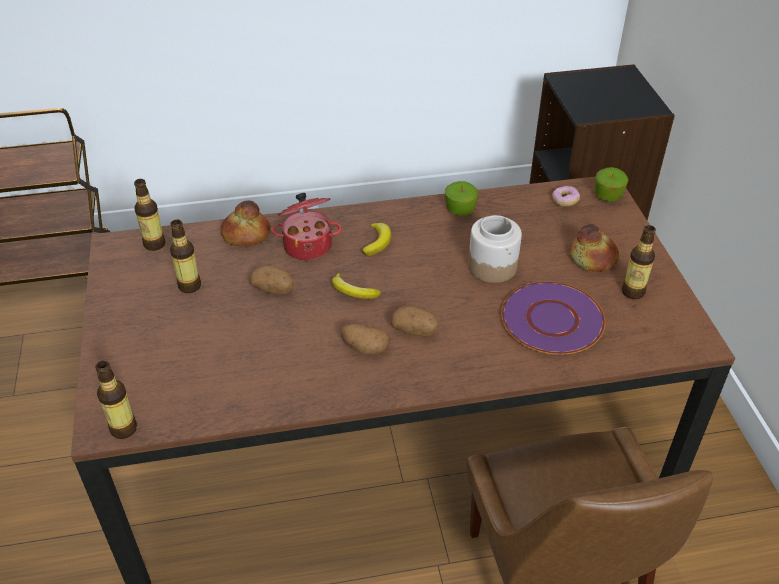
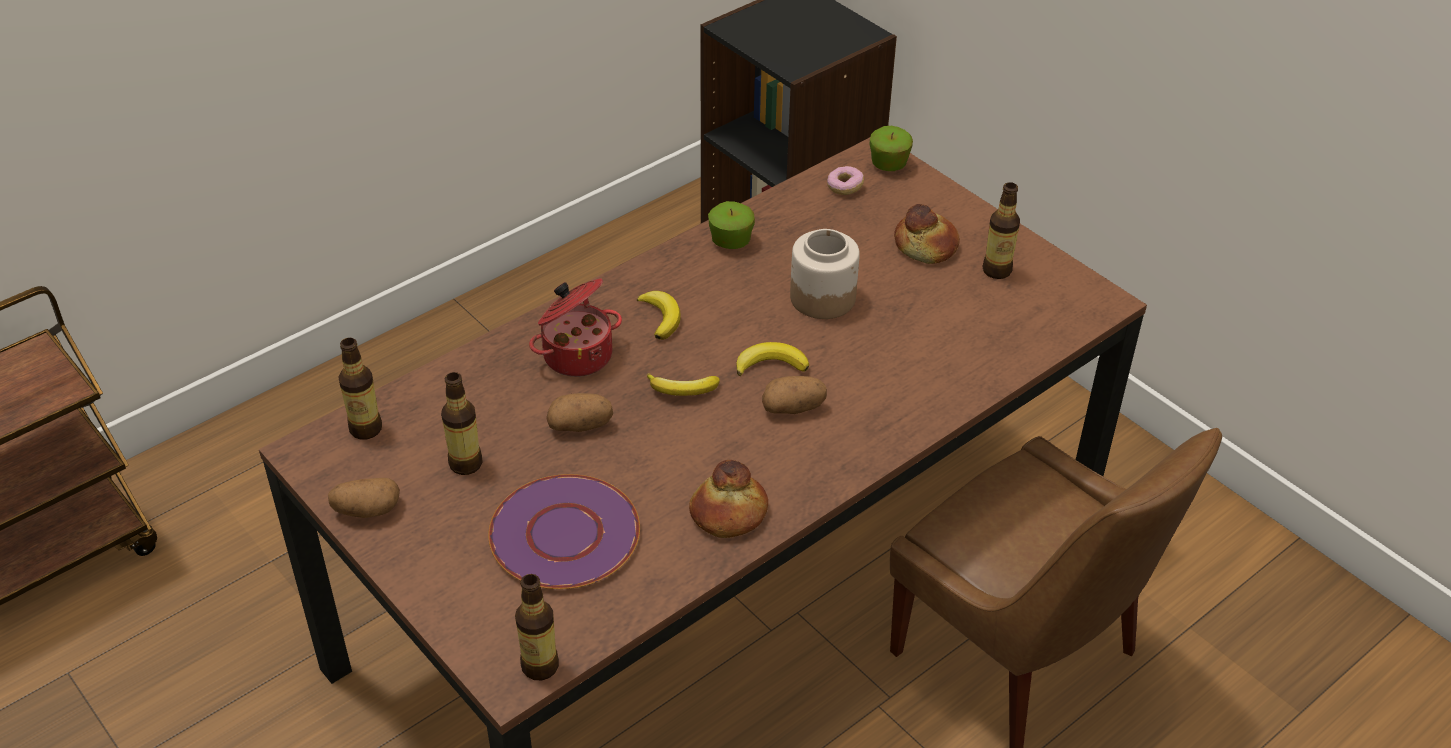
camera: 30 degrees left, 0 degrees up
bread [221,200,271,246] -> bread moved to [689,460,768,538]
potato [341,323,390,355] -> potato moved to [328,478,400,518]
purple plate [501,281,605,355] -> purple plate moved to [488,474,640,589]
none -> banana [736,342,809,376]

